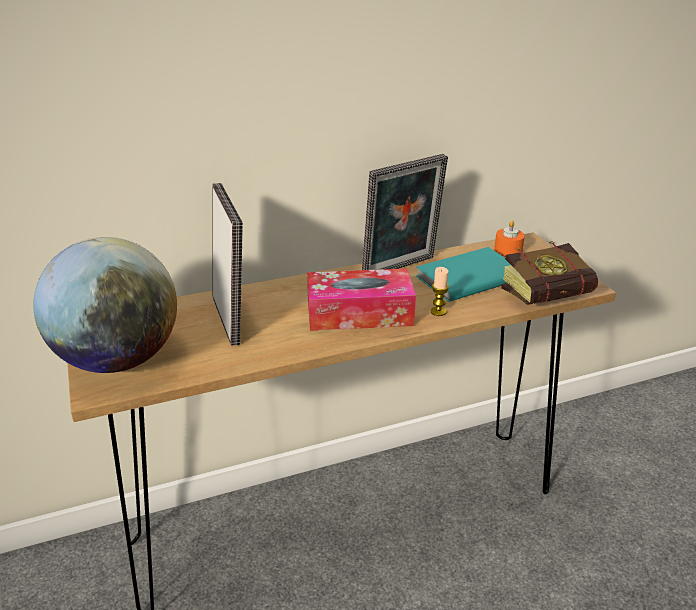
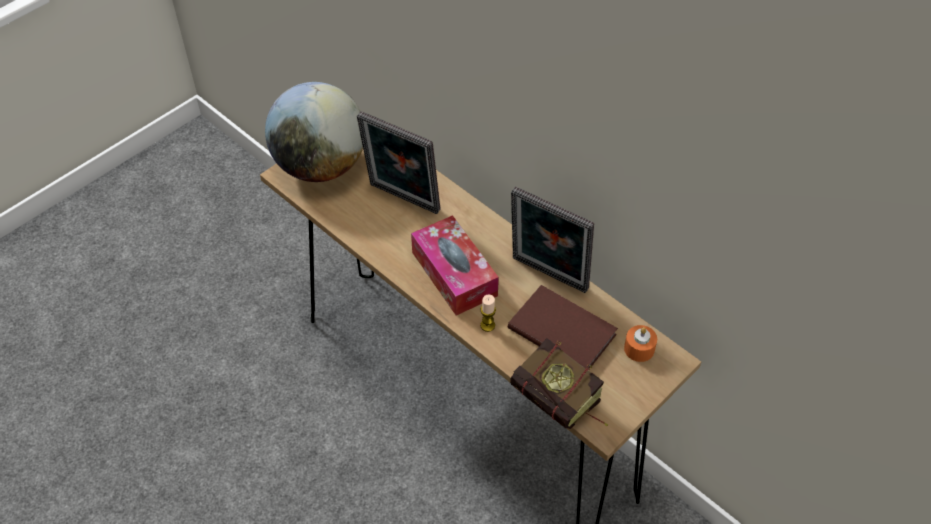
camera: 65 degrees right, 20 degrees up
picture frame [212,183,243,346] -> picture frame turned 75 degrees clockwise [357,111,440,214]
turquoise book [416,247,510,302] -> brown book [508,285,618,371]

